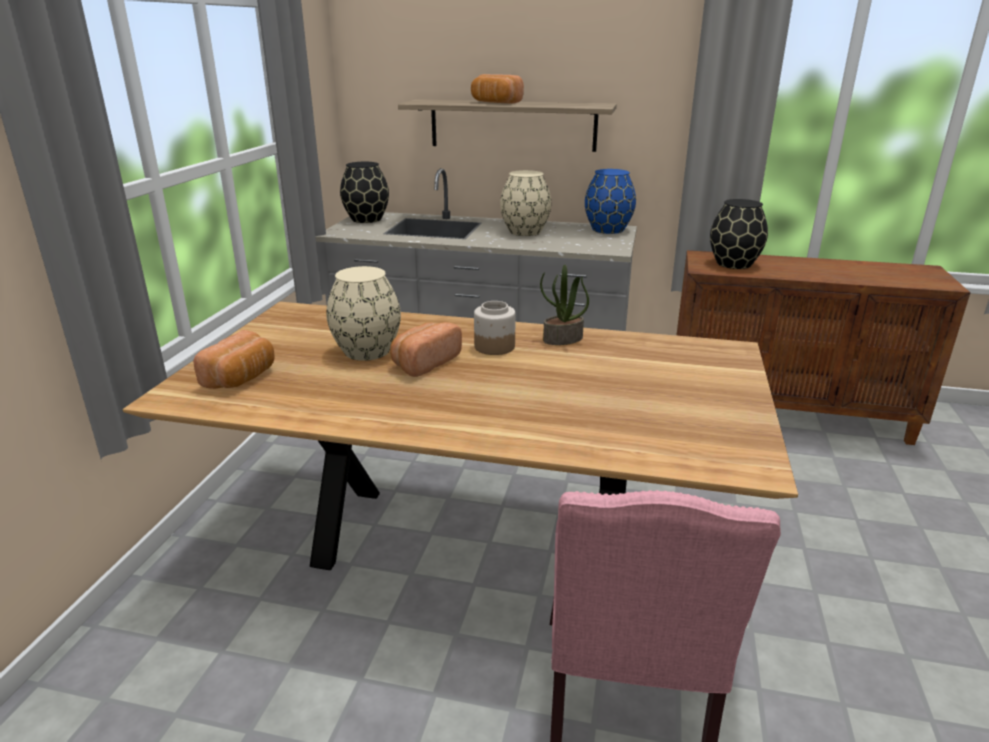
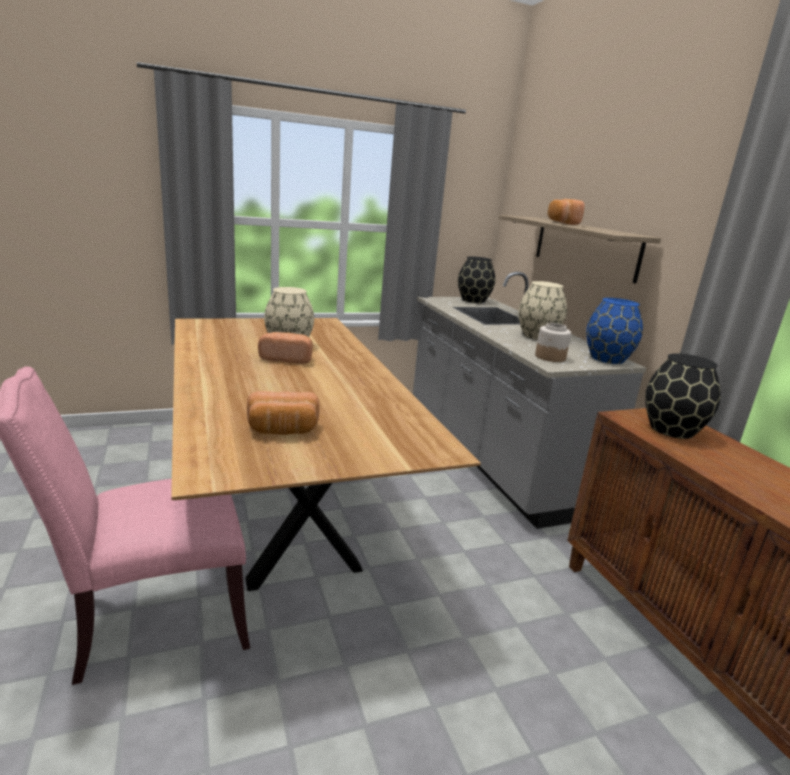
camera: 55 degrees right, 5 degrees down
bread [193,330,275,389] -> bread moved to [247,391,319,435]
jar [474,301,516,355] -> jar moved to [535,323,571,362]
potted plant [540,265,589,345] -> none

